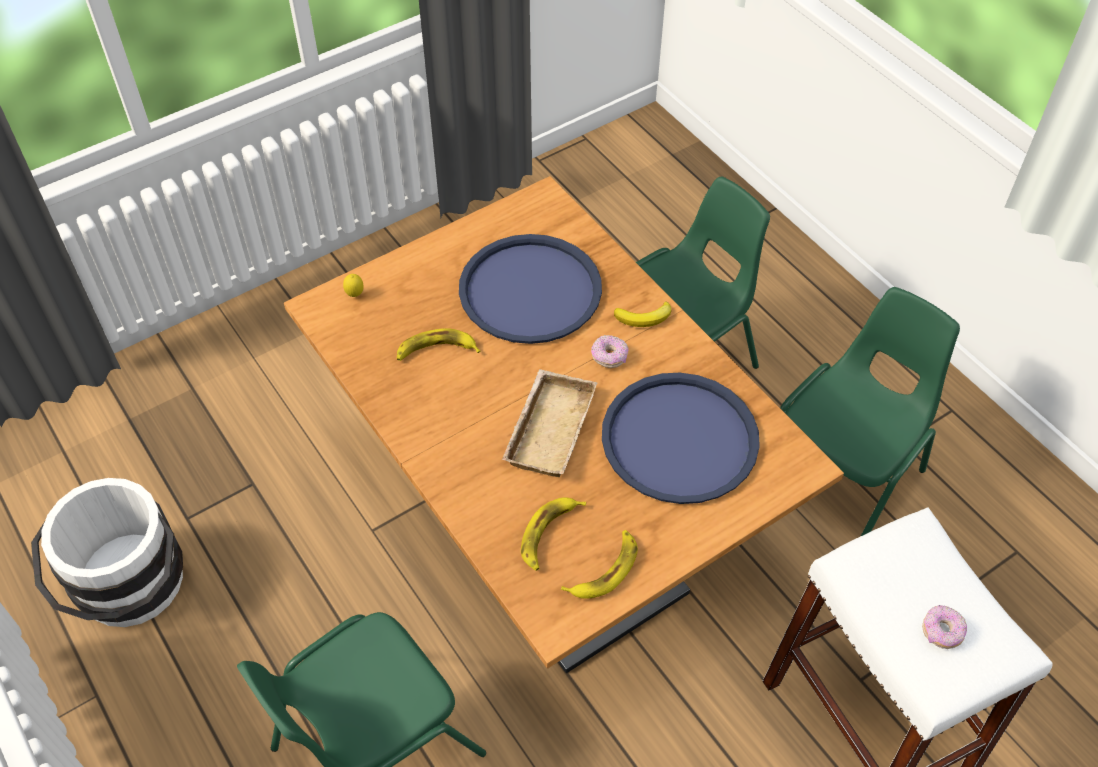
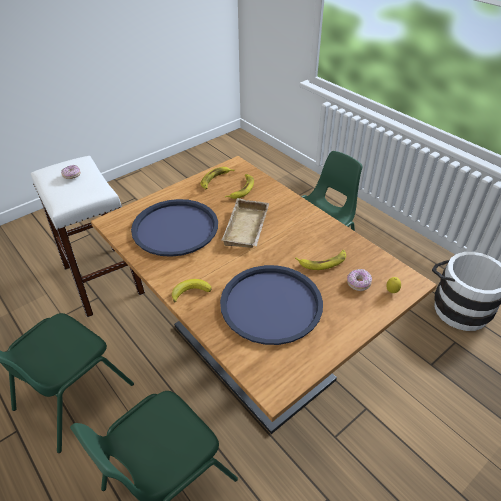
camera: 175 degrees right, 10 degrees down
donut [591,335,629,368] -> donut moved to [347,269,372,291]

